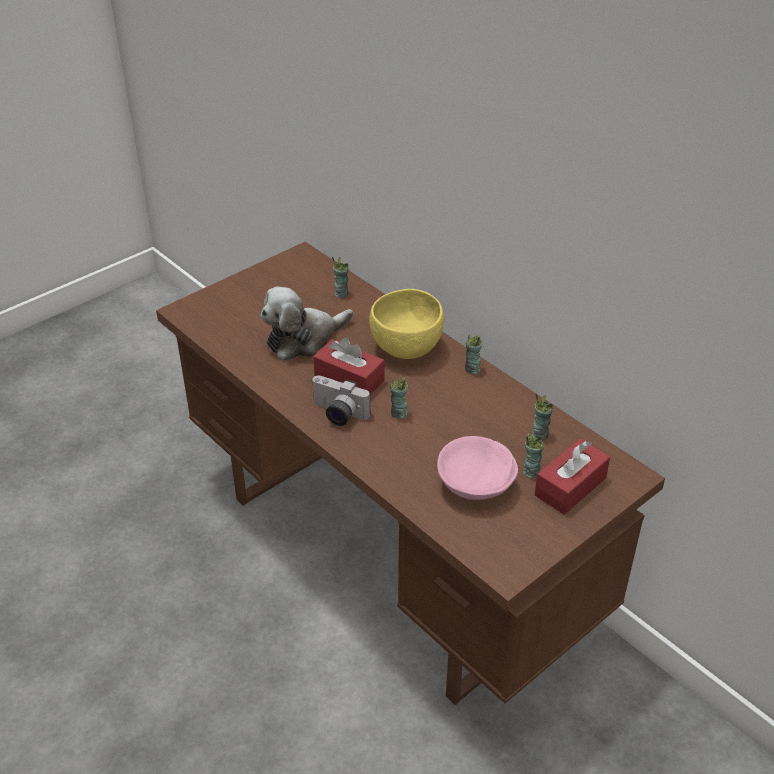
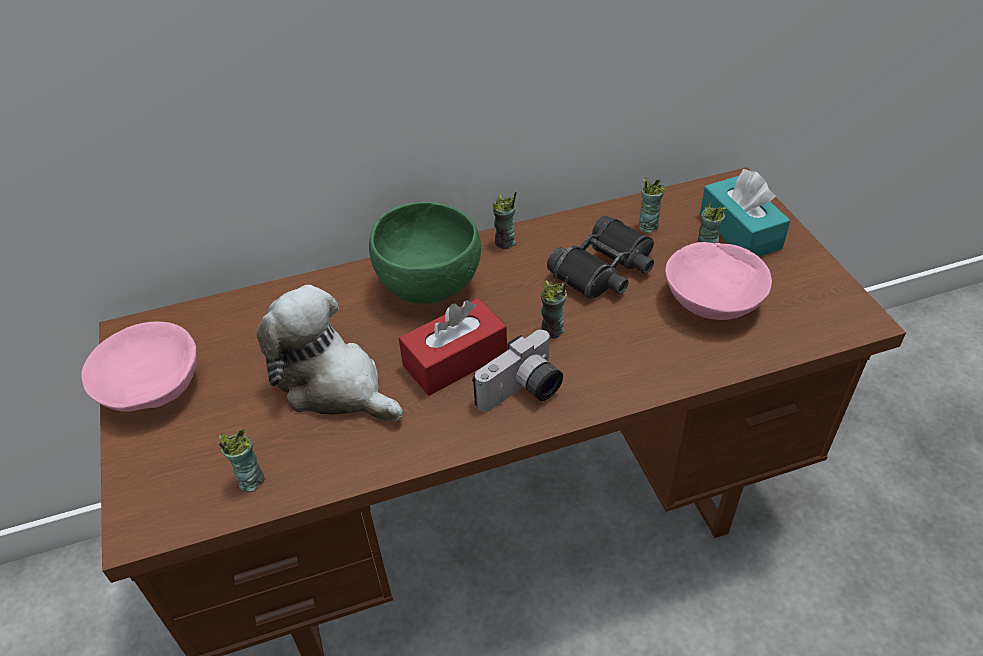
camera: 65 degrees left, 5 degrees up
plush toy [260,287,353,360] -> plush toy turned 135 degrees clockwise [257,285,403,422]
cup [332,256,349,298] -> cup moved to [218,429,264,492]
yellow bowl [369,289,444,359] -> green bowl [369,202,481,304]
red tissue box [534,439,610,514] -> turquoise tissue box [700,169,791,257]
none -> pink bowl [81,321,197,412]
none -> black binoculars [547,216,654,298]

